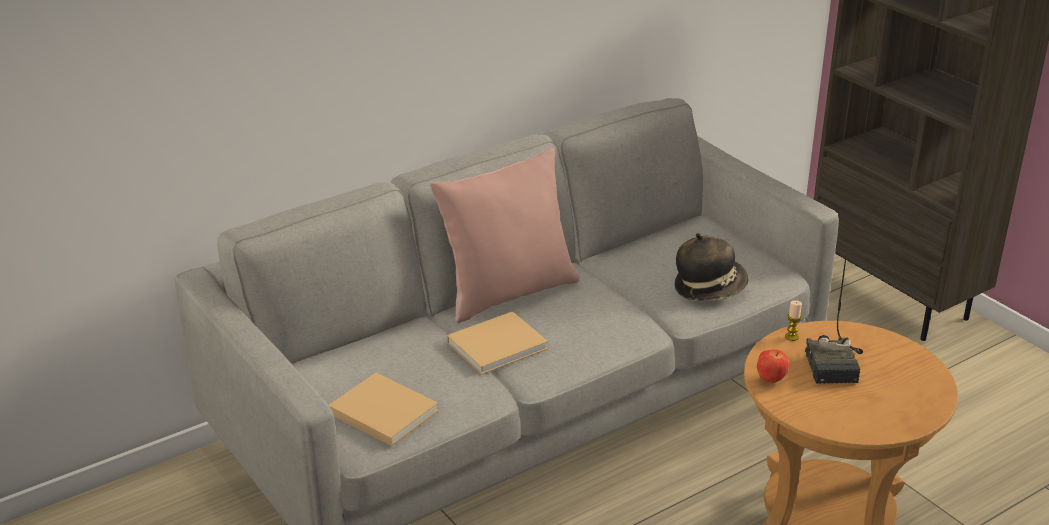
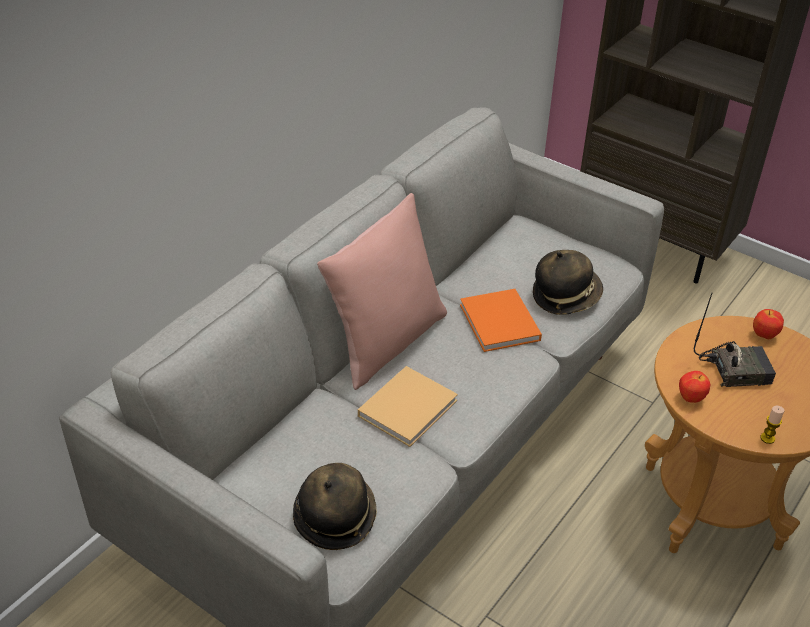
camera: 20 degrees left, 10 degrees up
beige book [329,373,438,446] -> hat [293,463,377,550]
candle [785,300,802,341] -> candle moved to [760,406,785,444]
radio [805,254,864,384] -> radio turned 75 degrees counterclockwise [694,293,776,387]
none -> orange book [460,289,542,352]
none -> apple [753,309,784,339]

